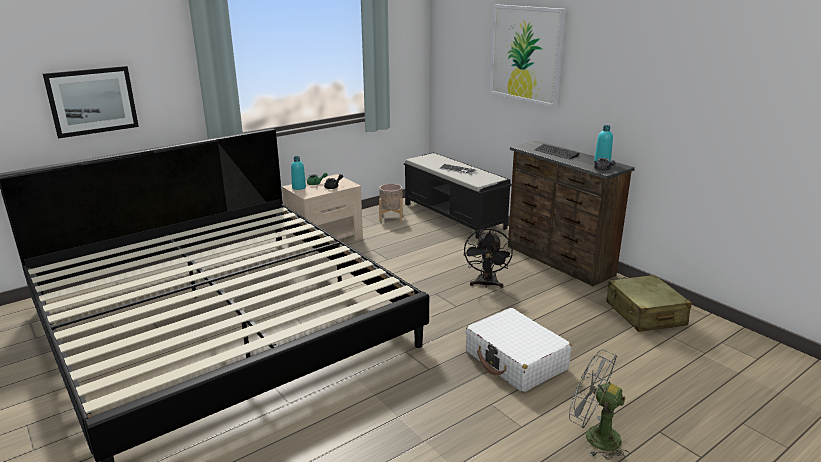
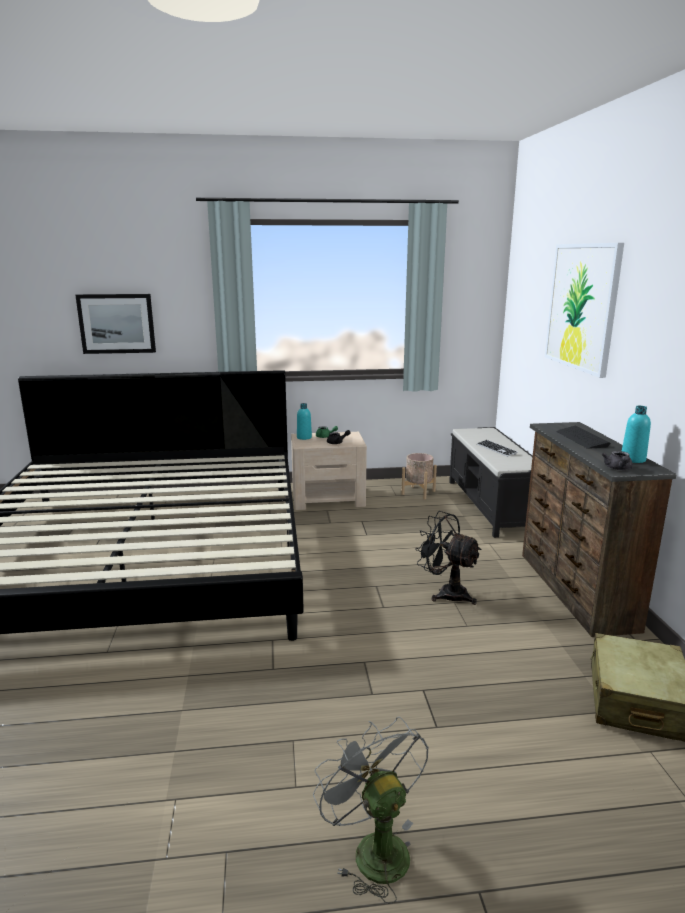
camera: 30 degrees right, 5 degrees down
black fan [464,228,513,288] -> black fan turned 90 degrees clockwise [415,511,482,605]
white suitcase [465,308,572,392] -> none

